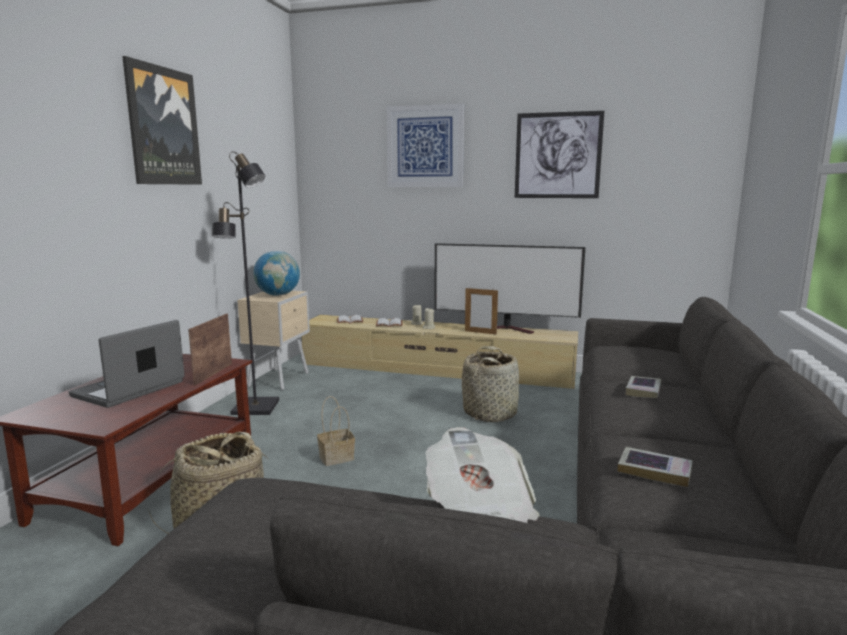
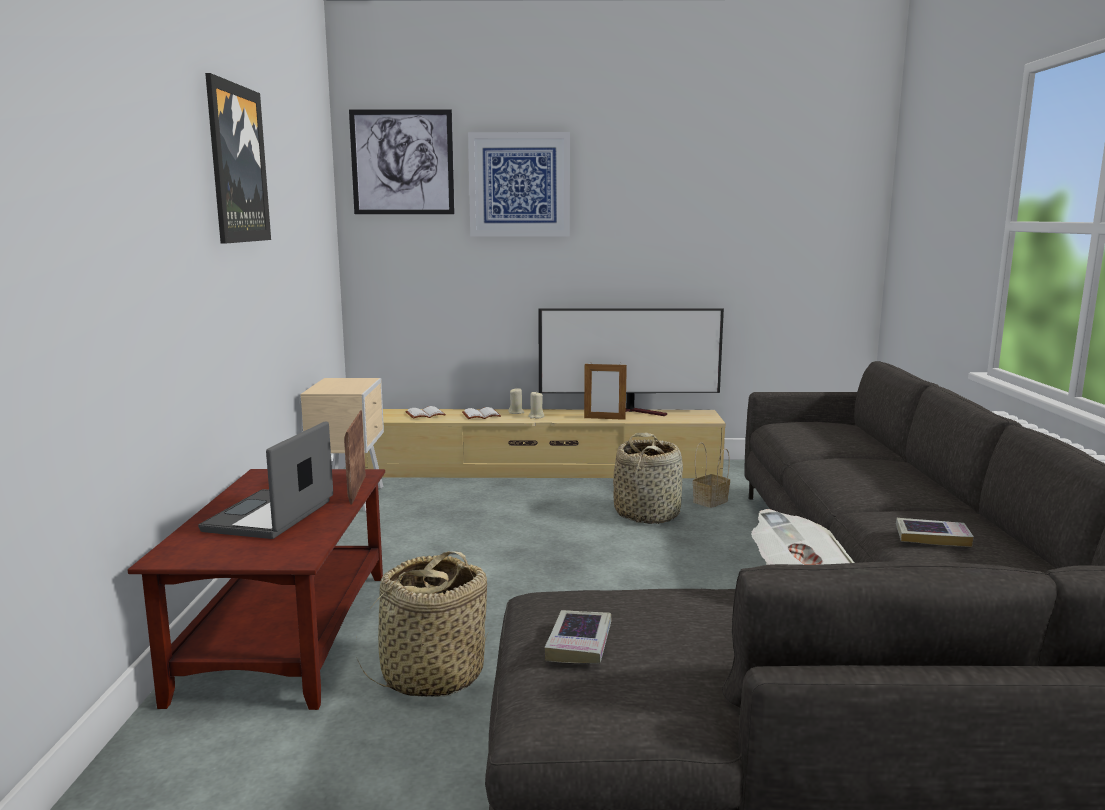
camera: 15 degrees left, 0 degrees up
black floor lamp [212,151,279,415] -> none
globe [254,251,300,296] -> none
basket [317,396,355,466] -> basket moved to [693,442,730,508]
picture [515,111,604,198] -> picture moved to [349,109,455,214]
book [626,376,661,398] -> book moved to [544,610,612,663]

